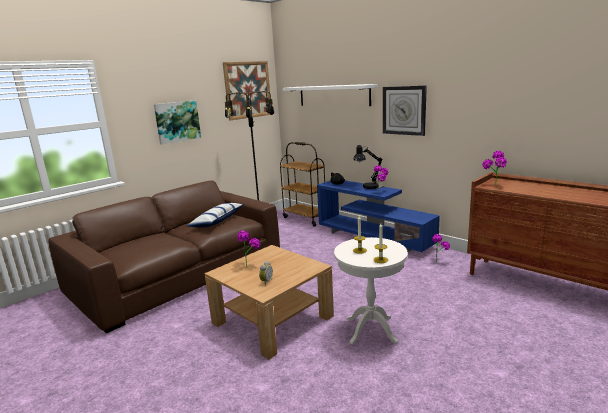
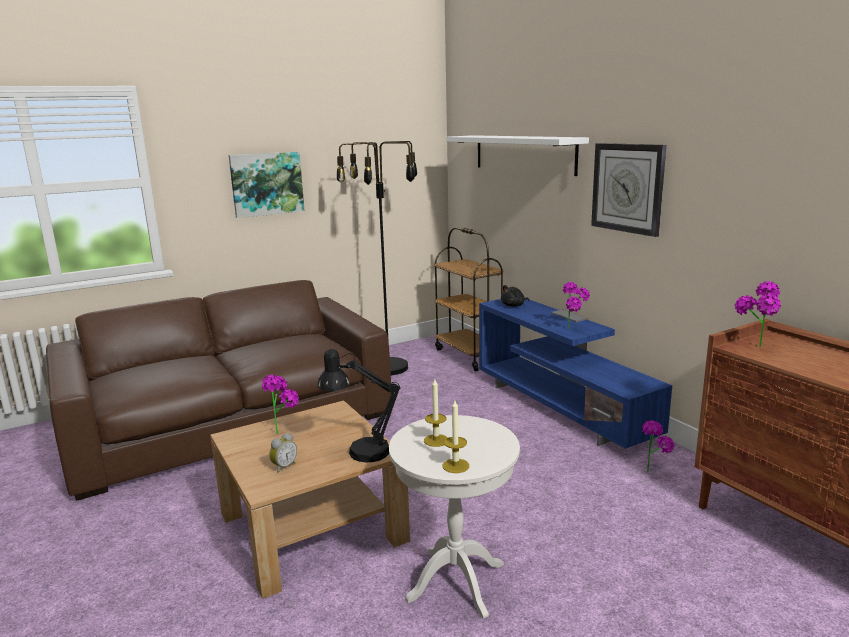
camera: 15 degrees right, 0 degrees up
pillow [187,203,244,228] -> none
picture [223,61,271,120] -> none
black table lamp [353,145,383,189] -> black table lamp moved to [318,349,400,463]

